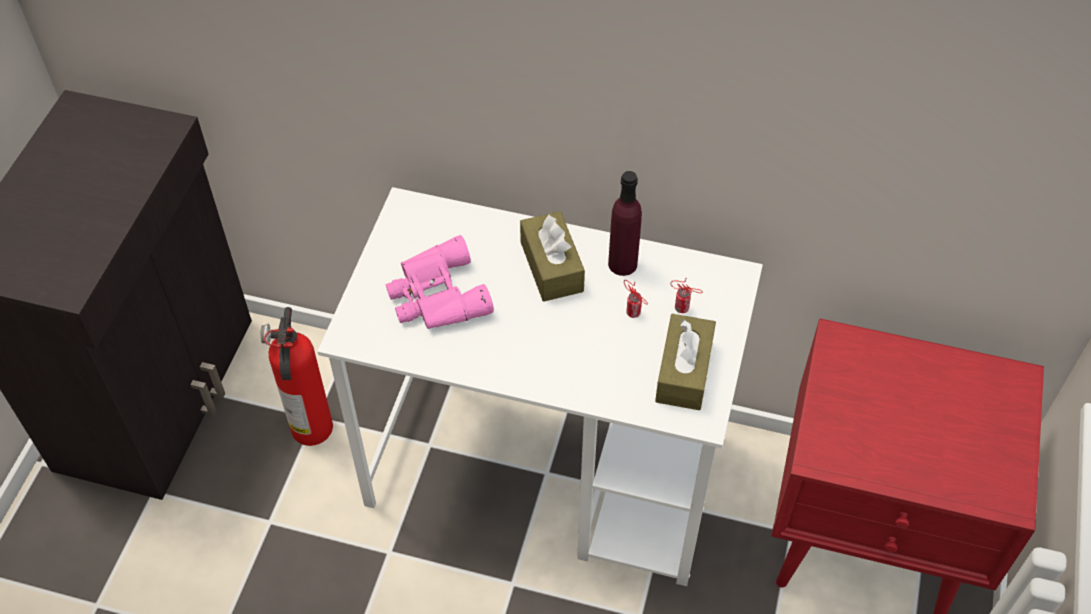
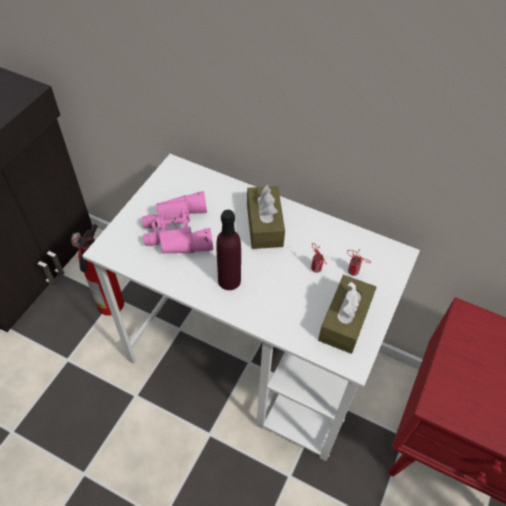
camera: 10 degrees right, 0 degrees up
purple bottle [608,171,642,276] -> purple bottle moved to [216,210,241,290]

